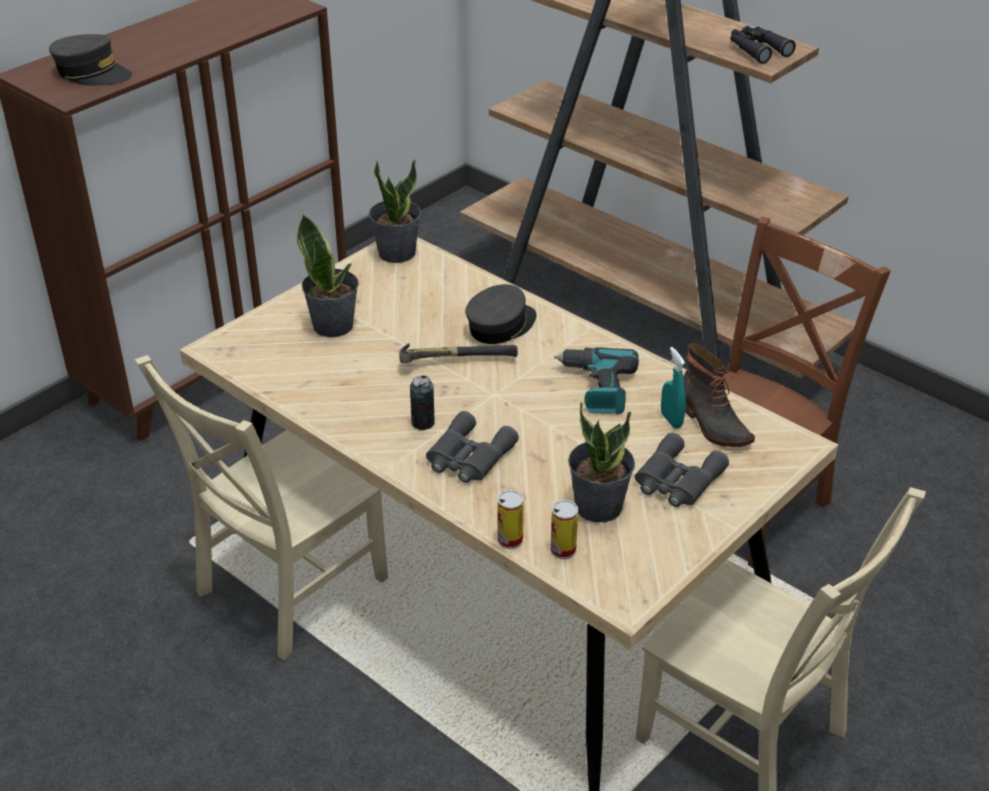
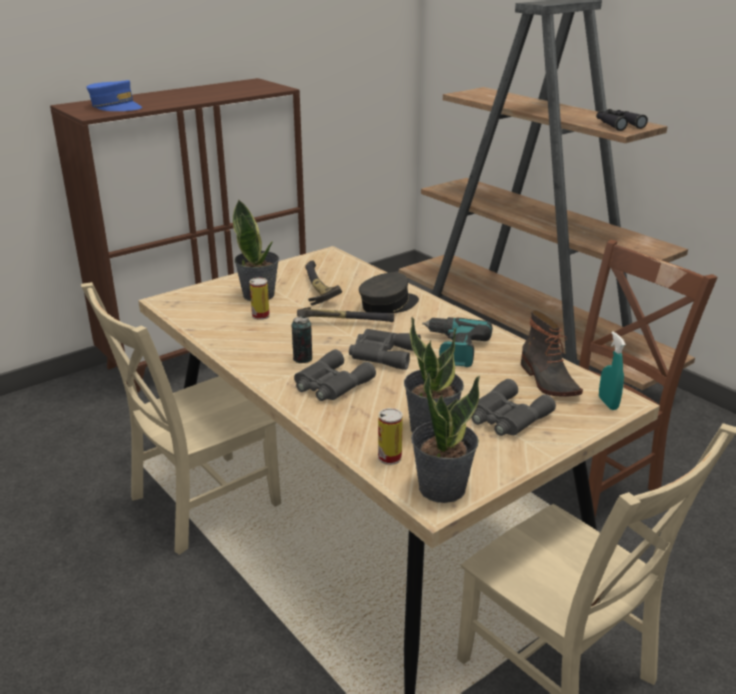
camera: 10 degrees right, 10 degrees down
grey cap [49,34,132,86] -> blue cap [87,80,142,111]
potted plant [369,160,421,263] -> potted plant moved to [411,374,480,503]
can [498,490,524,549] -> can moved to [249,278,270,320]
turquoise spray bottle [661,347,686,429] -> turquoise spray bottle moved to [599,331,626,410]
none -> hammer [305,260,342,305]
none -> grey binoculars [349,329,421,370]

